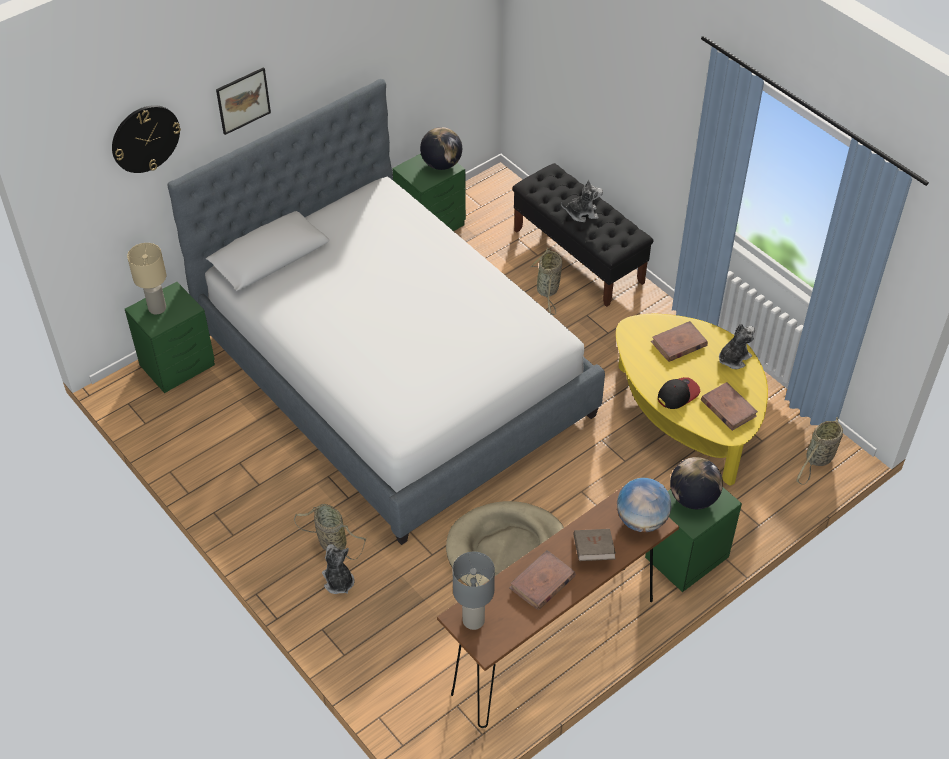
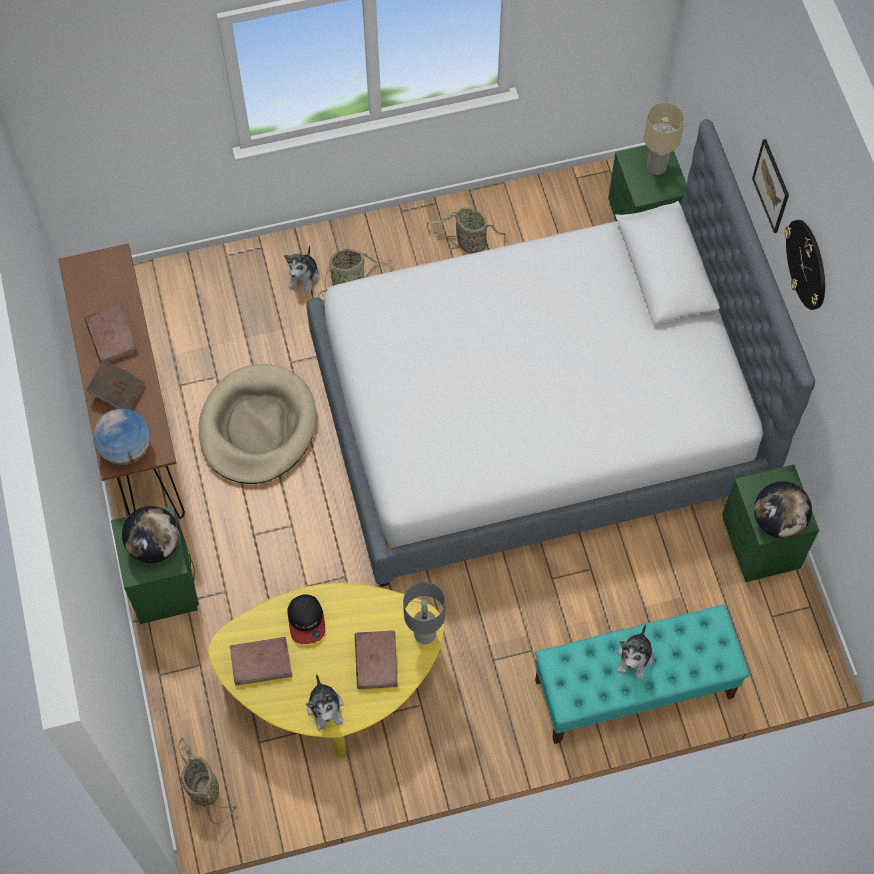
camera: 115 degrees right, 15 degrees up
wall clock [112,105,181,173] -> wall clock moved to [784,220,825,310]
plush toy [322,544,355,594] -> plush toy turned 105 degrees clockwise [284,245,320,293]
grey table lamp [452,552,495,630] -> grey table lamp moved to [403,582,445,644]
black bench [512,163,654,307] -> turquoise bench [535,605,749,744]
basket [529,248,562,315] -> basket moved to [427,207,505,254]

